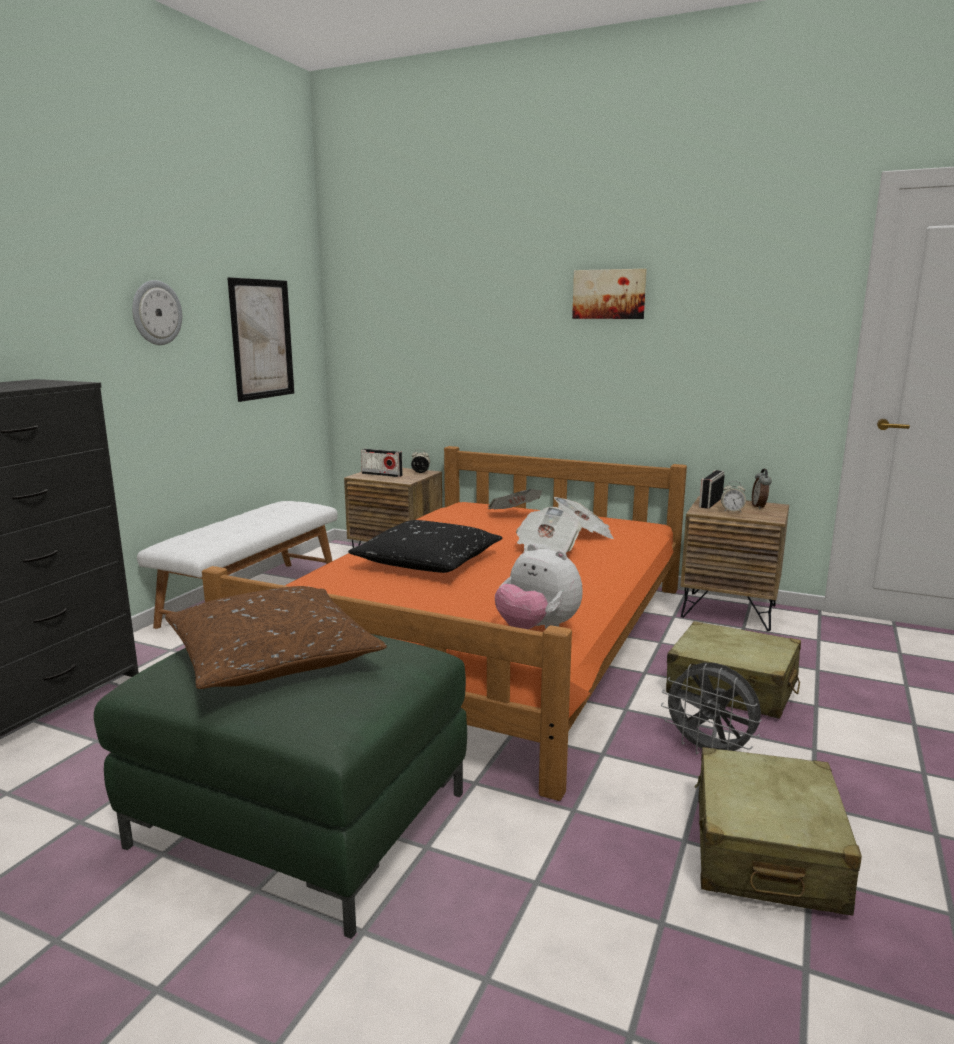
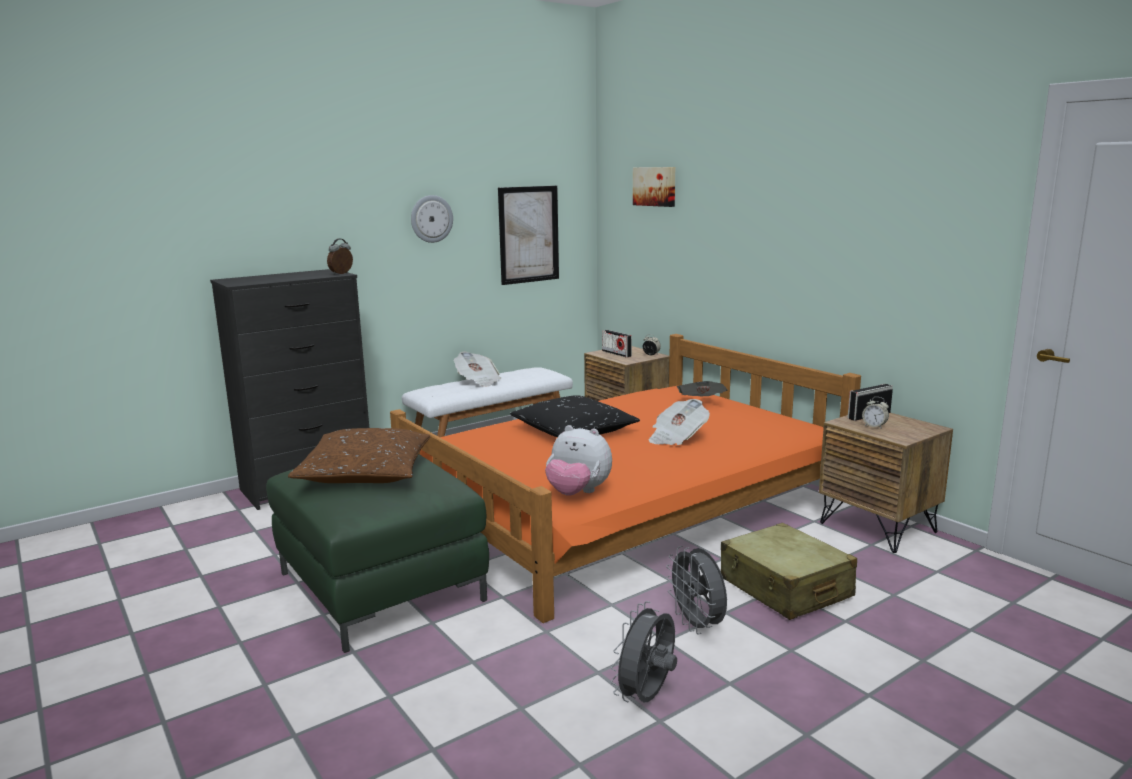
camera: 30 degrees right, 0 degrees up
plush toy [495,544,583,629] -> plush toy turned 45 degrees counterclockwise [545,425,612,496]
newspaper [554,497,614,539] -> newspaper moved to [454,352,501,387]
picture [572,269,647,319] -> picture moved to [633,167,675,207]
beige suitcase [695,747,862,916] -> grey fan [611,601,677,703]
alarm clock [752,469,772,509] -> alarm clock moved to [327,238,353,275]

